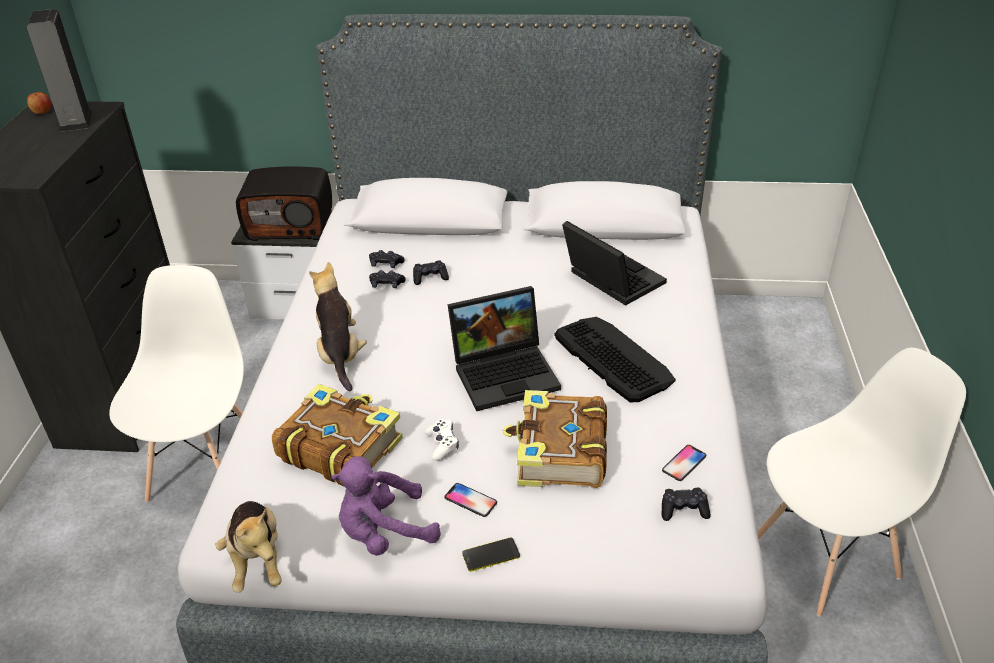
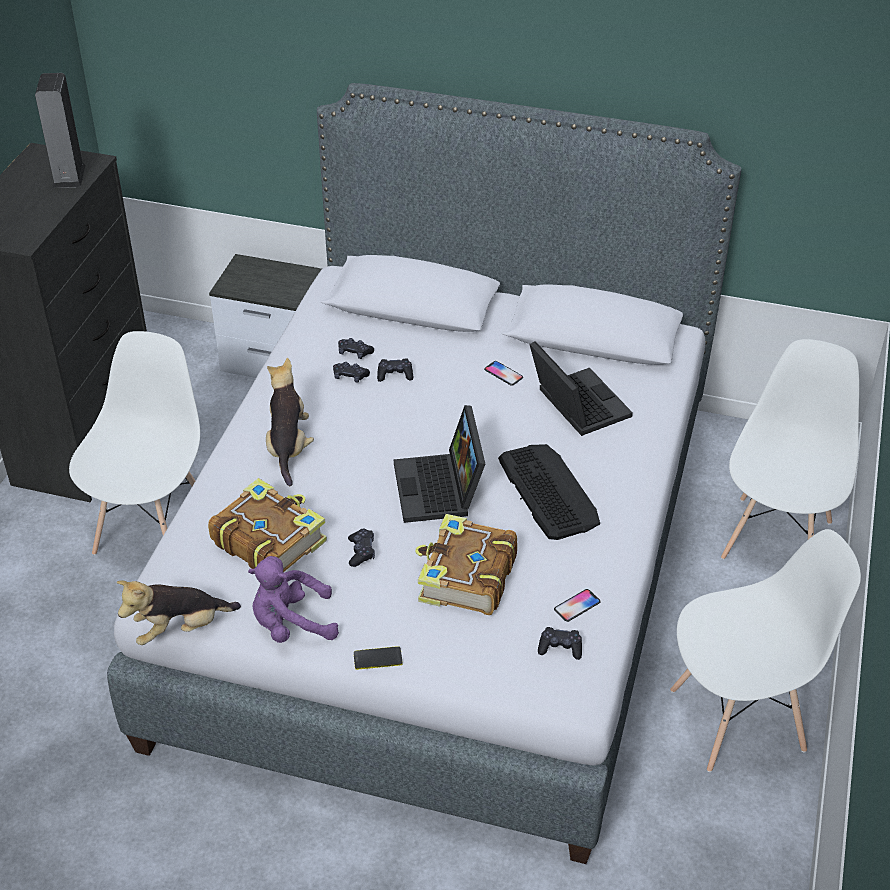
camera: 10 degrees right, 5 degrees up
apple [27,92,51,114] -> none
plush toy [215,501,282,593] -> plush toy turned 75 degrees clockwise [117,580,241,645]
radio [236,166,332,241] -> none
white game controller [425,419,459,461] -> black game controller [348,528,375,567]
phone [444,483,497,517] -> phone moved to [484,361,523,386]
laptop [448,286,561,411] -> laptop turned 90 degrees clockwise [394,405,485,523]
none -> white chair [721,339,859,560]

